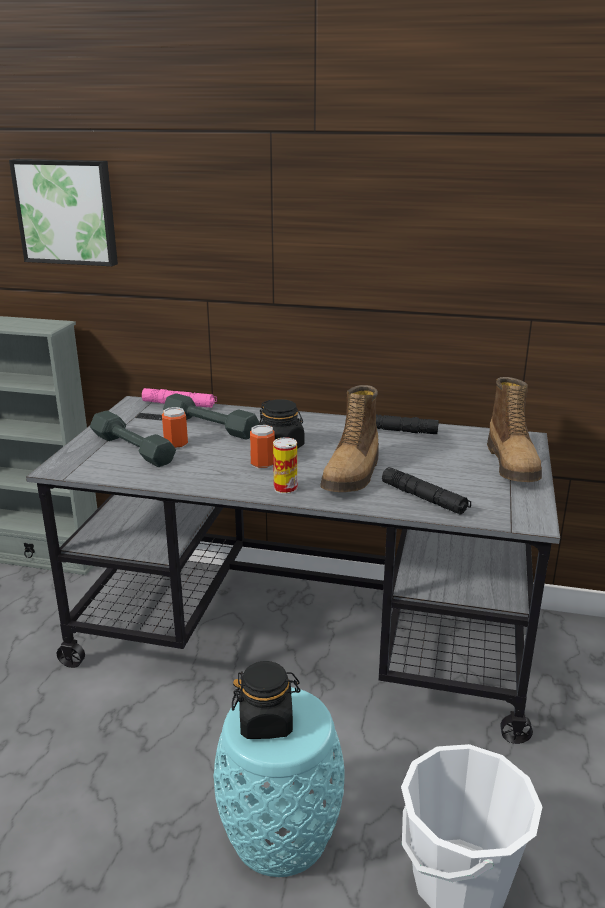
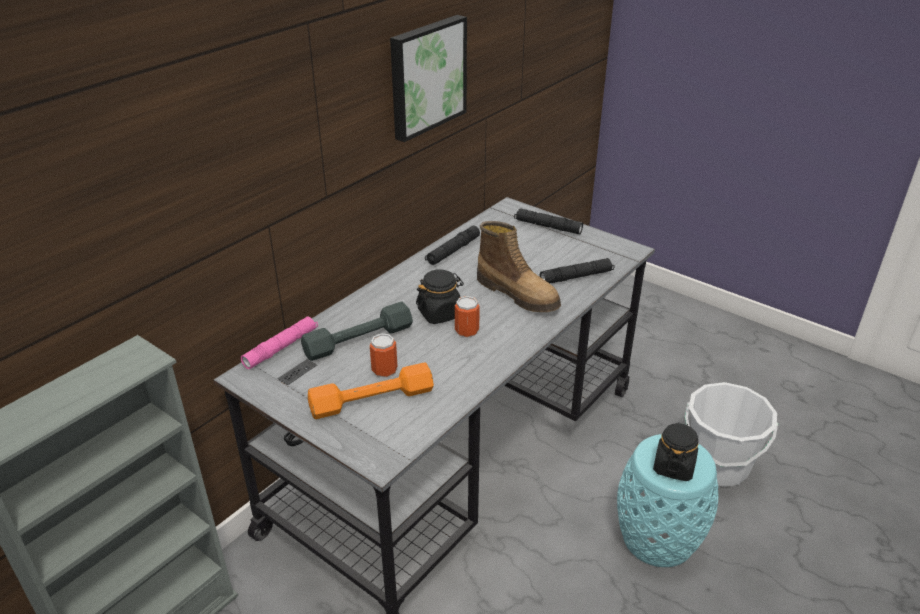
camera: 65 degrees left, 10 degrees up
picture [9,159,118,266] -> picture moved to [390,15,467,142]
grey dumbbell [90,411,176,467] -> orange dumbbell [308,363,434,419]
can [273,437,297,494] -> none
boot [487,377,542,482] -> black flashlight [514,208,583,234]

